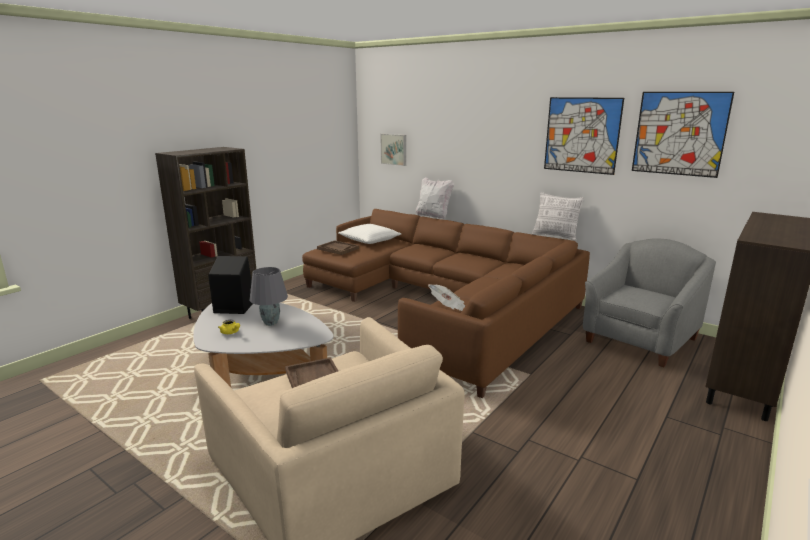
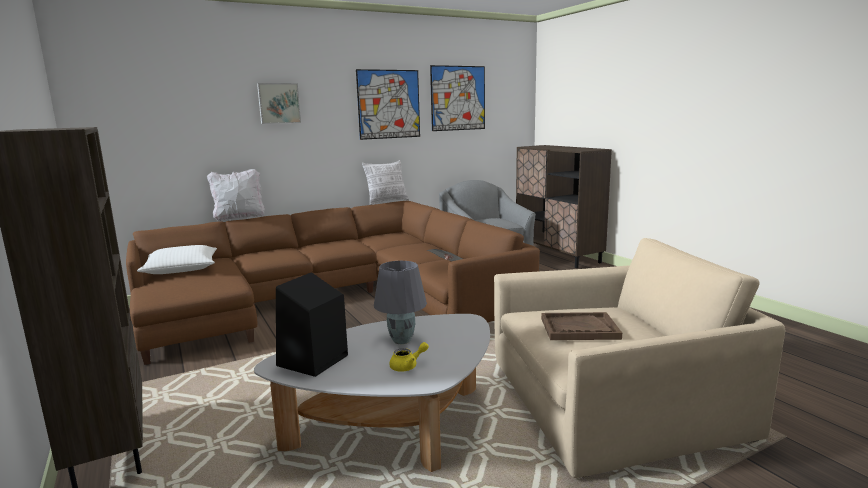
camera: 65 degrees left, 5 degrees down
brown tray [317,240,359,255] -> none
picture [380,134,406,166] -> picture moved to [257,83,301,124]

